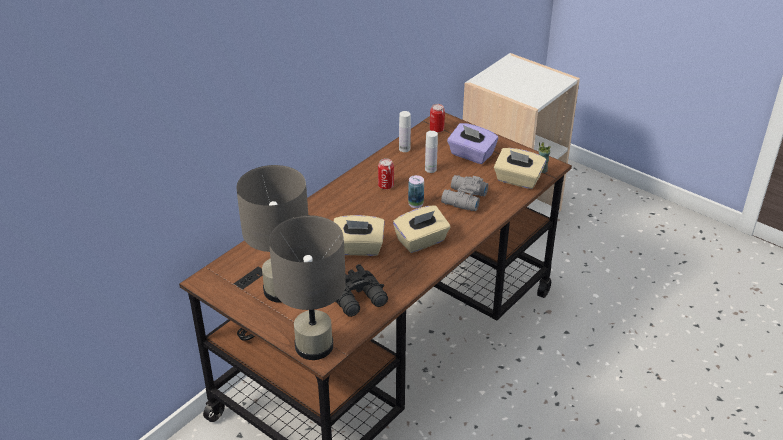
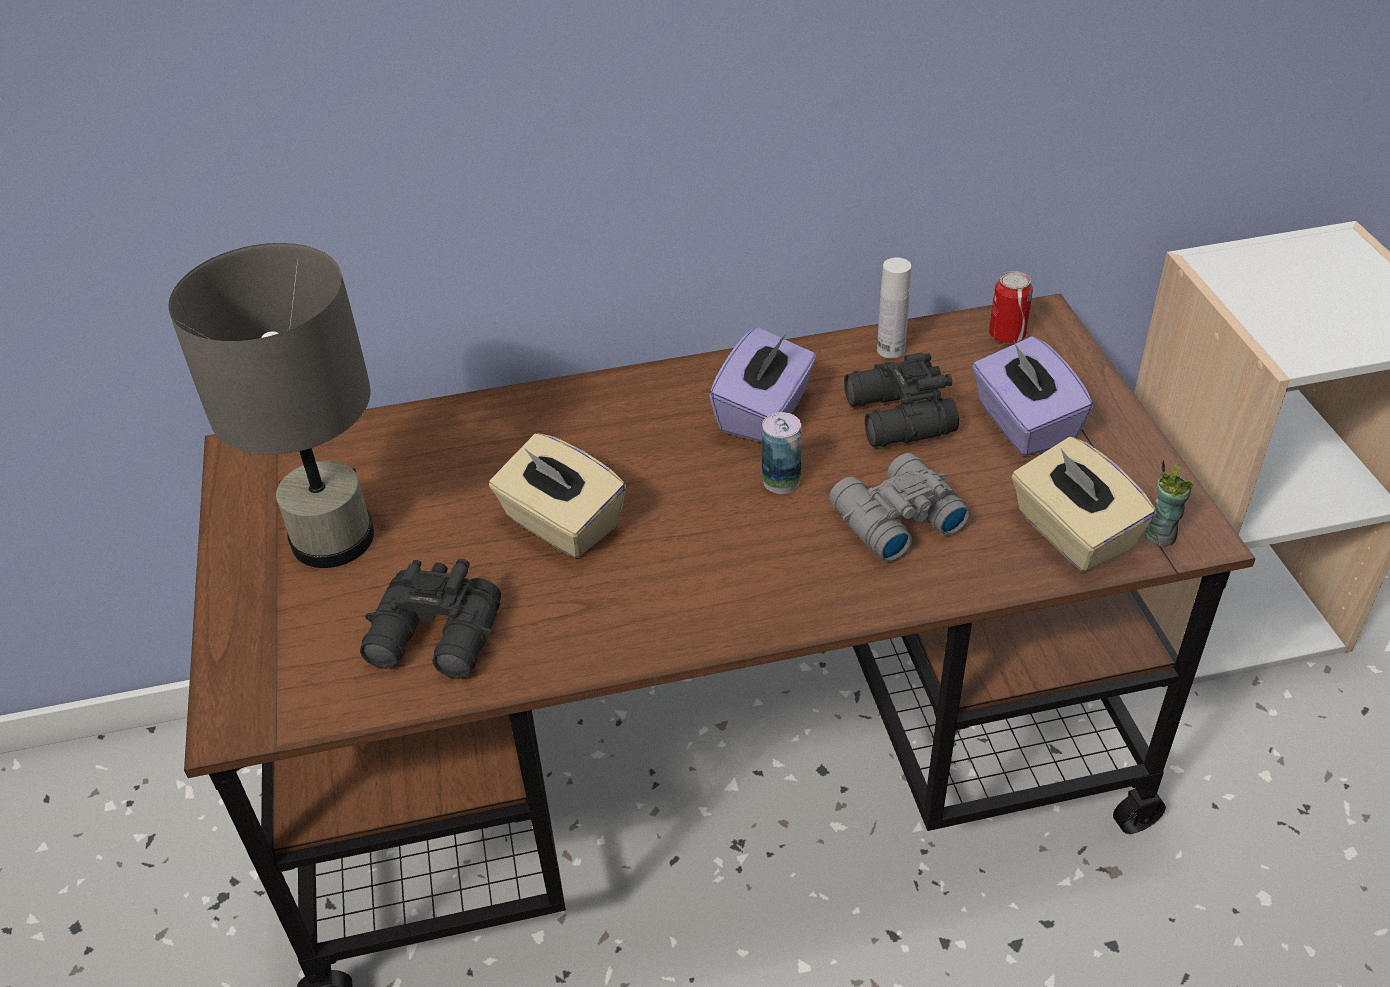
camera: 40 degrees right, 5 degrees up
grey table lamp [269,215,345,360] -> none
can [378,158,394,189] -> purple tissue box [709,327,816,443]
beige tissue box [393,205,450,253] -> none
white bottle [425,131,438,173] -> black binoculars [844,352,959,447]

